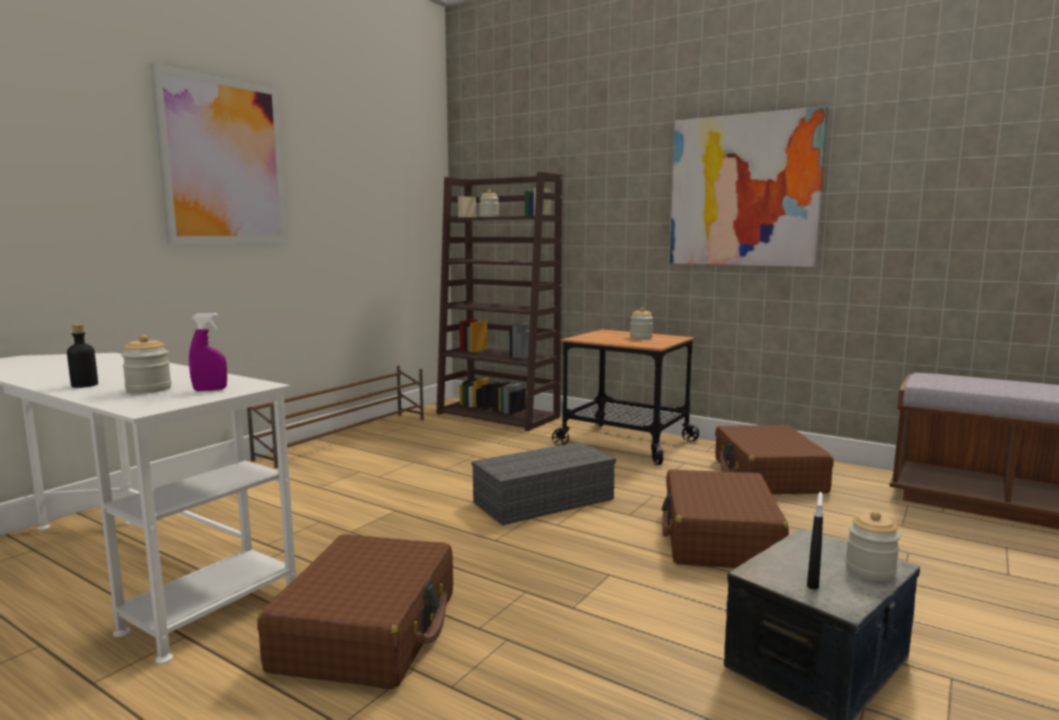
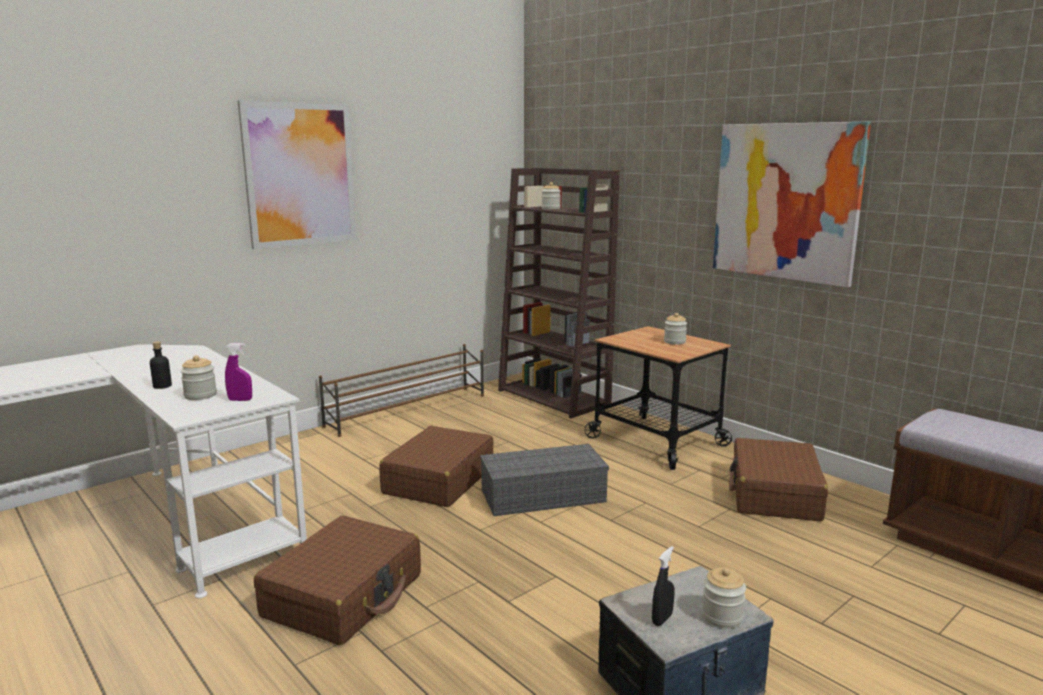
camera: 15 degrees right, 5 degrees up
brown suitcase [662,469,789,568] -> brown suitcase moved to [379,426,494,507]

